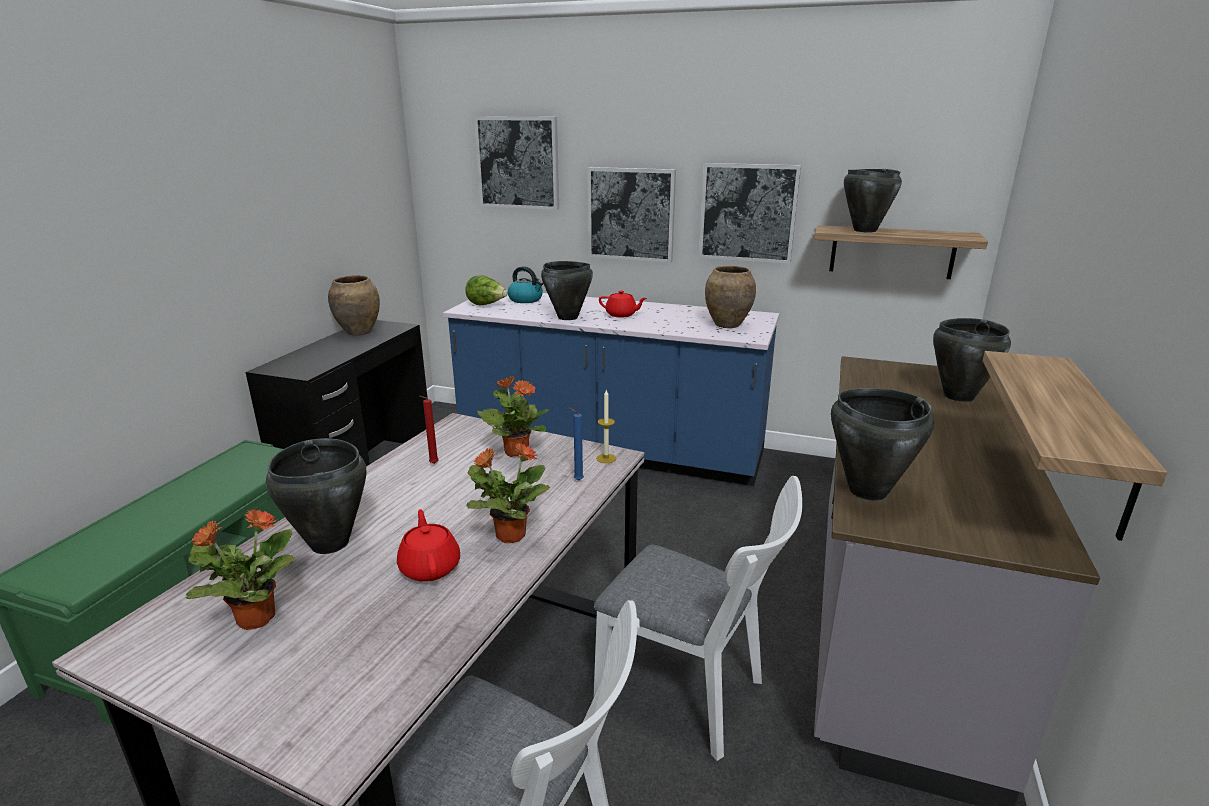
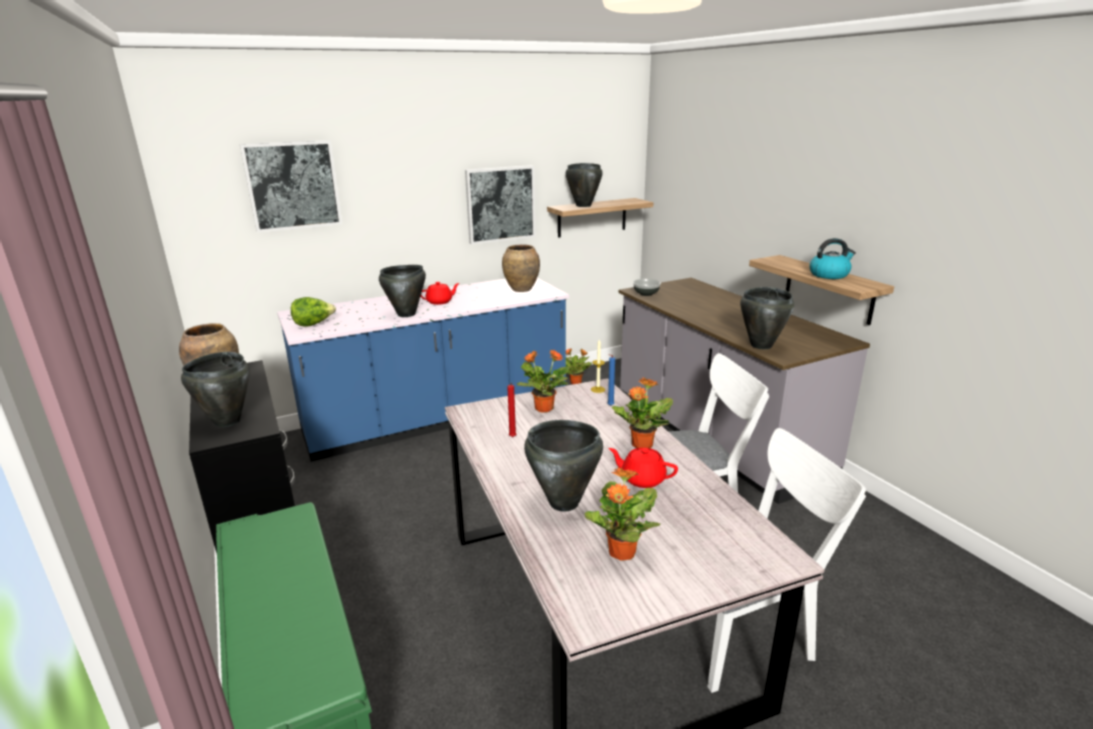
camera: 45 degrees left, 0 degrees up
kettle [508,266,543,303] -> kettle moved to [809,238,856,279]
picture [587,167,676,262] -> none
black cooking pot [933,318,1011,402] -> black cooking pot moved to [181,352,250,427]
none -> potted plant [566,348,592,384]
none -> bowl [633,279,661,296]

